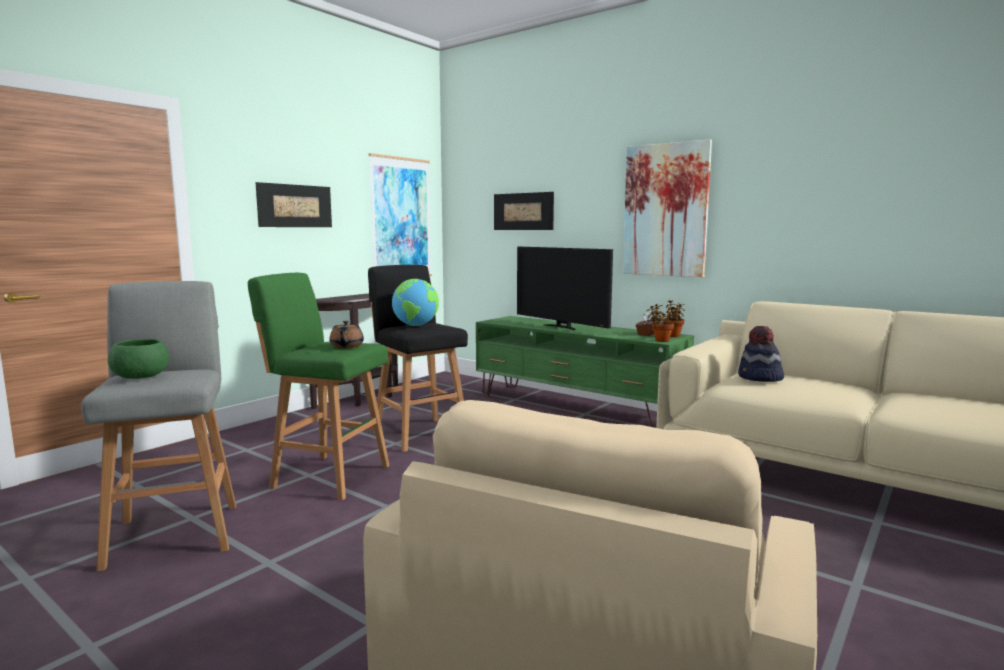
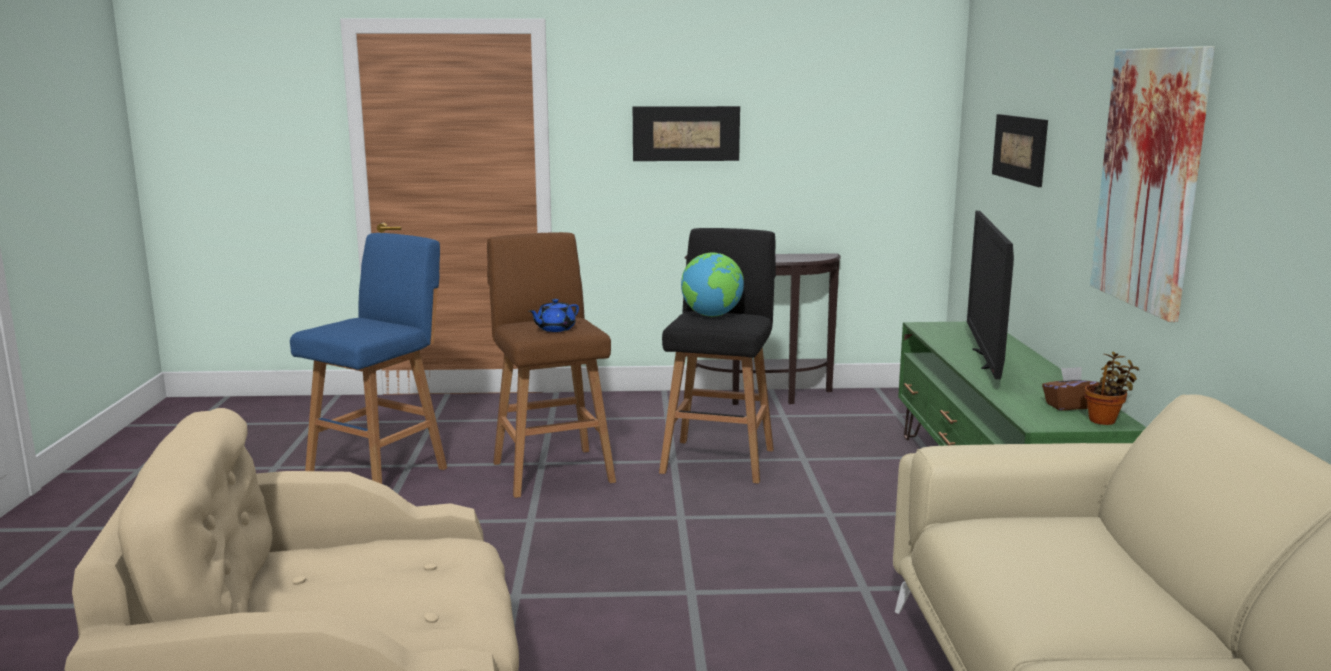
camera: 50 degrees right, 5 degrees up
grey stool [81,281,236,572] -> blue stool [290,233,447,484]
green bowl [108,339,169,379] -> none
green stool [248,273,390,501] -> brown stool [487,232,616,498]
brown teapot [329,321,364,348] -> blue teapot [529,299,579,332]
picture [369,153,432,276] -> none
potted plant [647,304,674,342] -> none
hat [738,326,784,382] -> none

